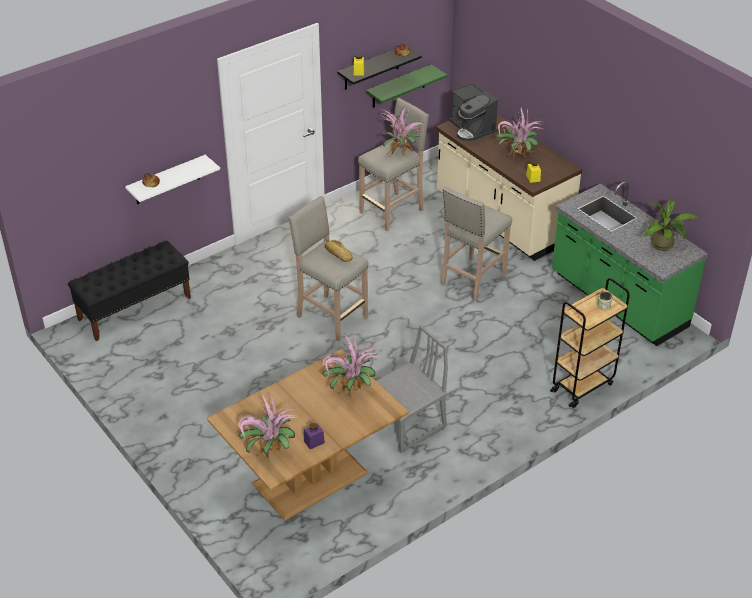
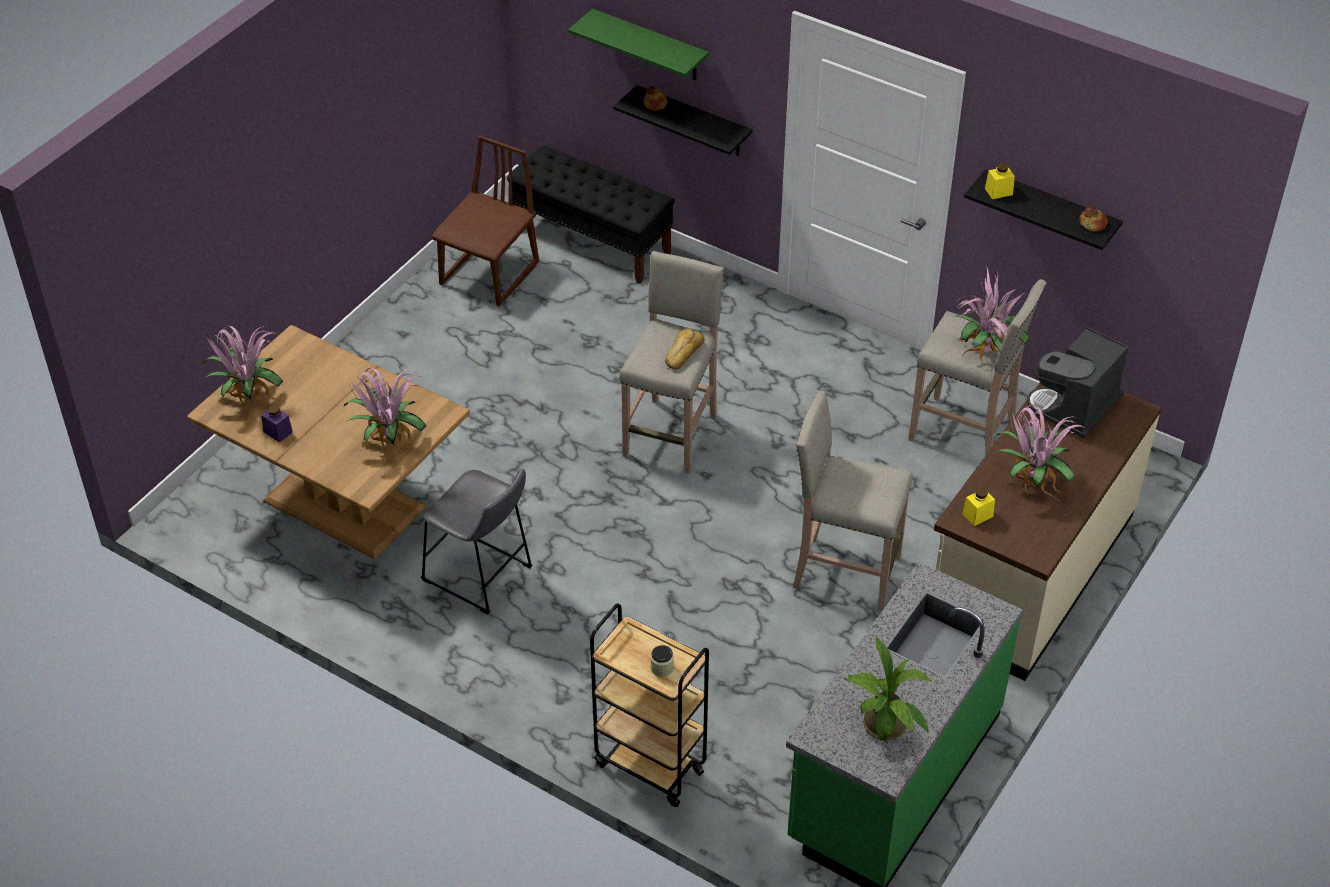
camera: 70 degrees right, 5 degrees up
white shelf [125,155,220,204] -> black shelf [613,85,753,156]
green shelf [366,64,447,108] -> green shelf moved to [568,9,709,80]
grey chair [376,325,448,453] -> grey stool [421,469,533,614]
none -> brown chair [431,136,539,307]

